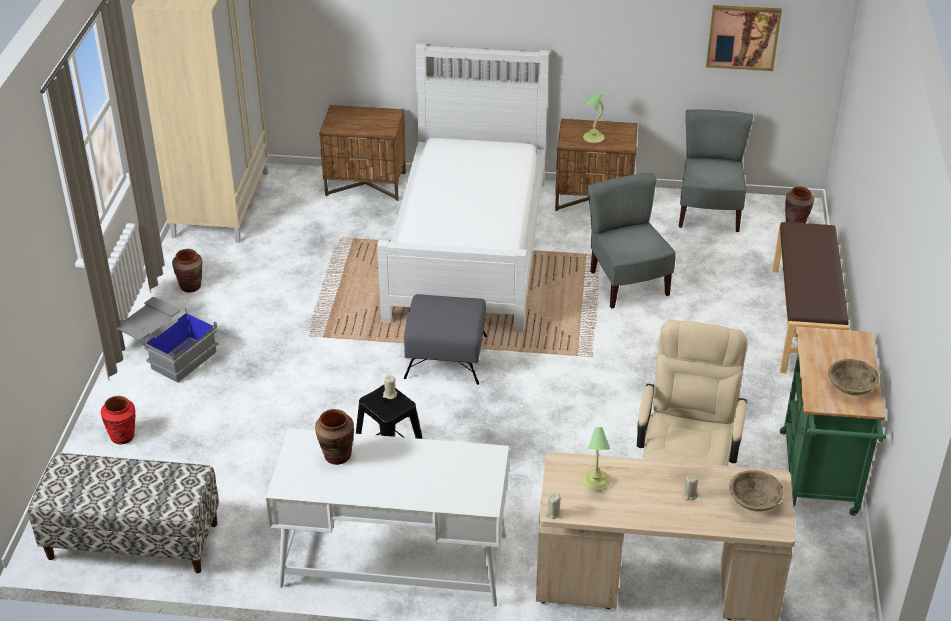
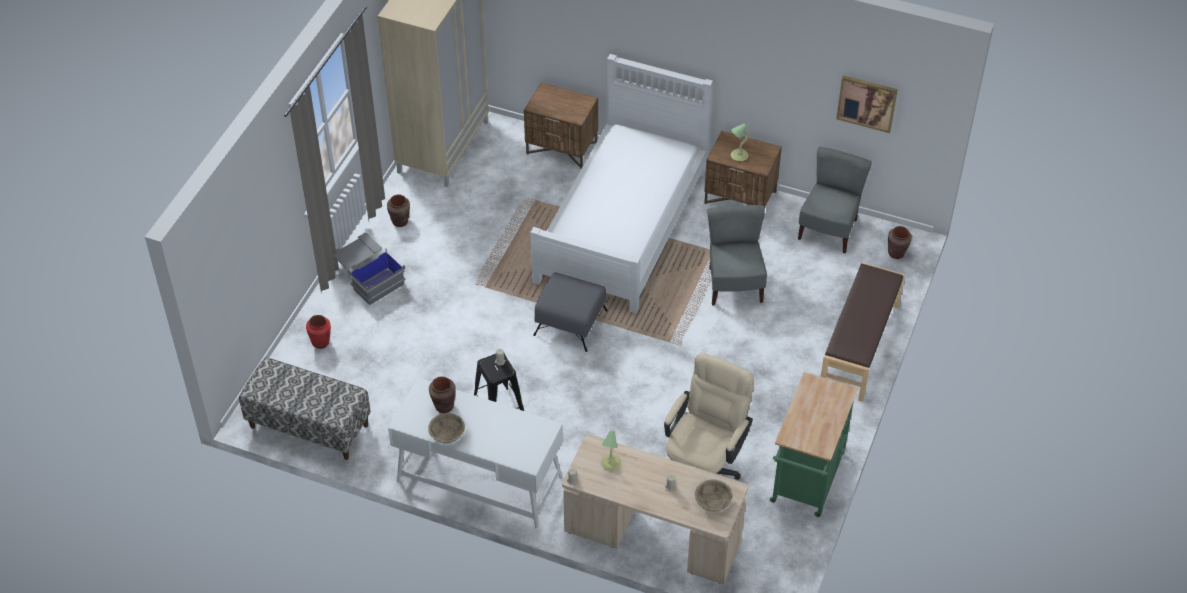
camera: 15 degrees right, 10 degrees up
beige bowl [828,359,879,395] -> beige bowl moved to [428,413,465,443]

